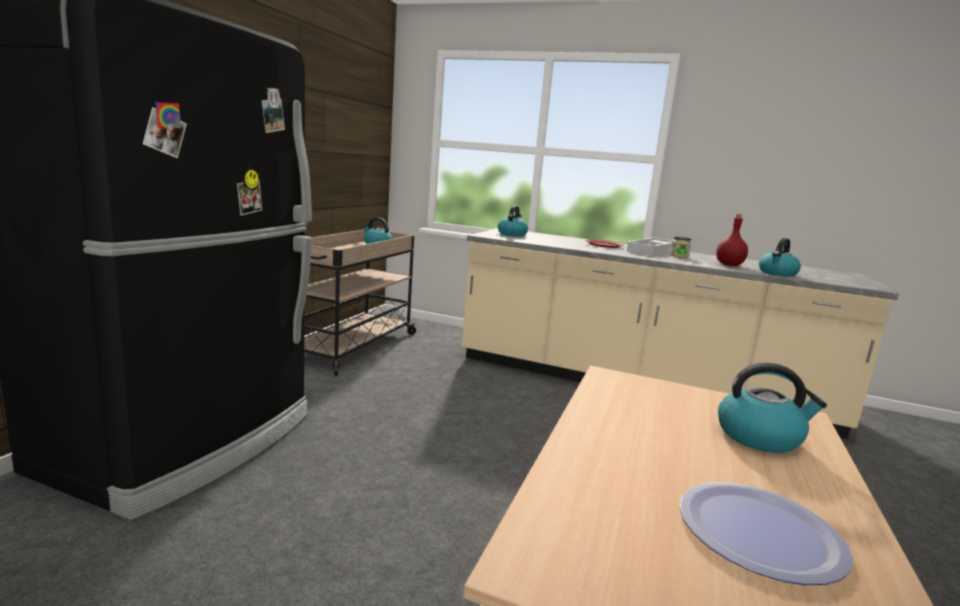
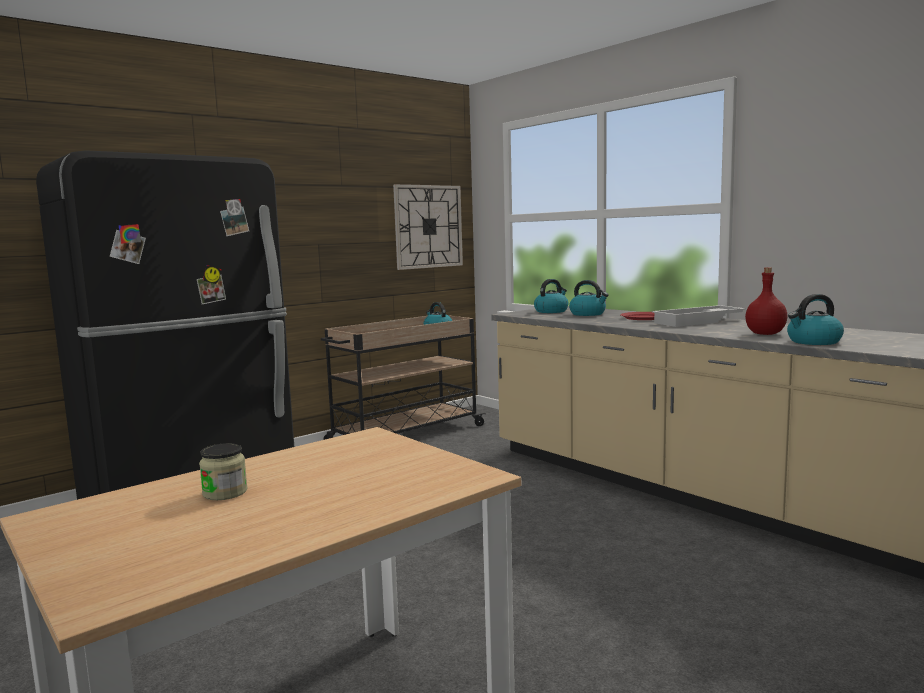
camera: 30 degrees right, 5 degrees down
jar [670,236,691,258] -> jar moved to [199,443,248,500]
plate [680,482,853,585] -> none
kettle [718,363,827,453] -> kettle moved to [569,280,609,316]
none -> wall clock [393,184,463,270]

